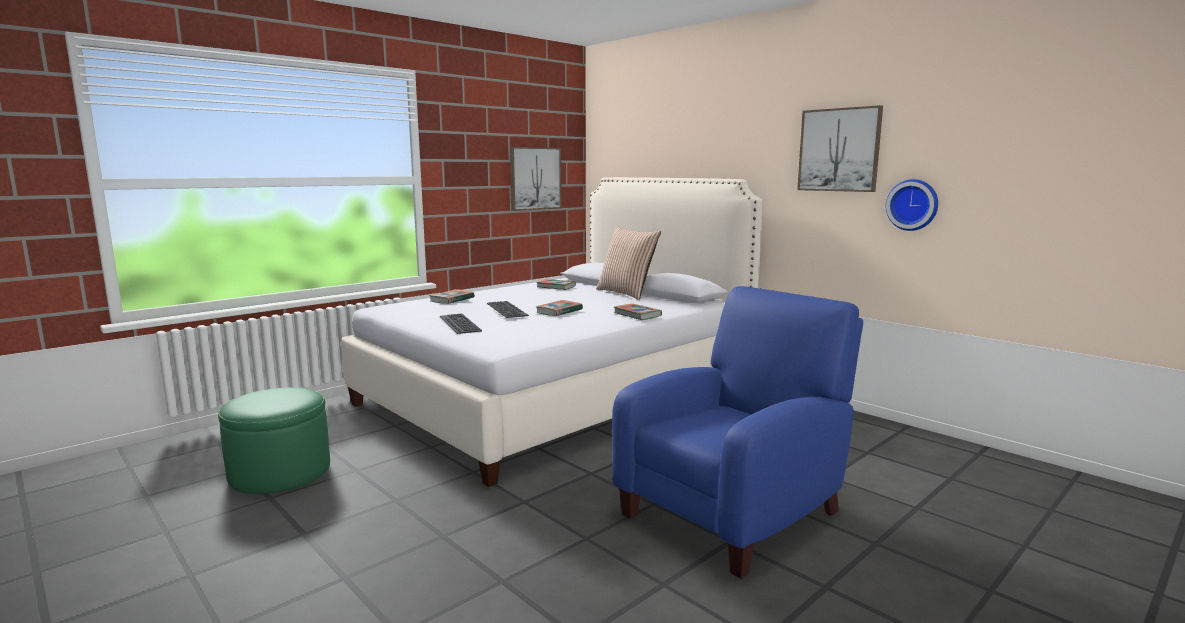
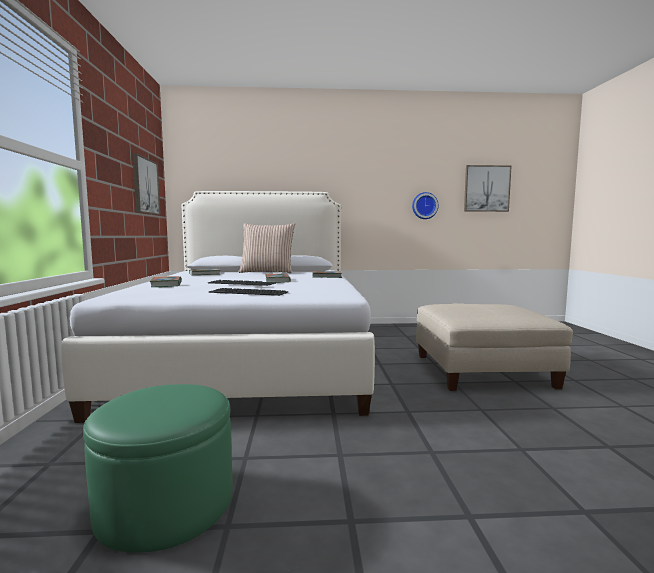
camera: 50 degrees left, 5 degrees down
blue armchair [612,286,863,579] -> beige ottoman [416,303,573,391]
picture [797,105,883,192] -> picture moved to [464,165,511,212]

